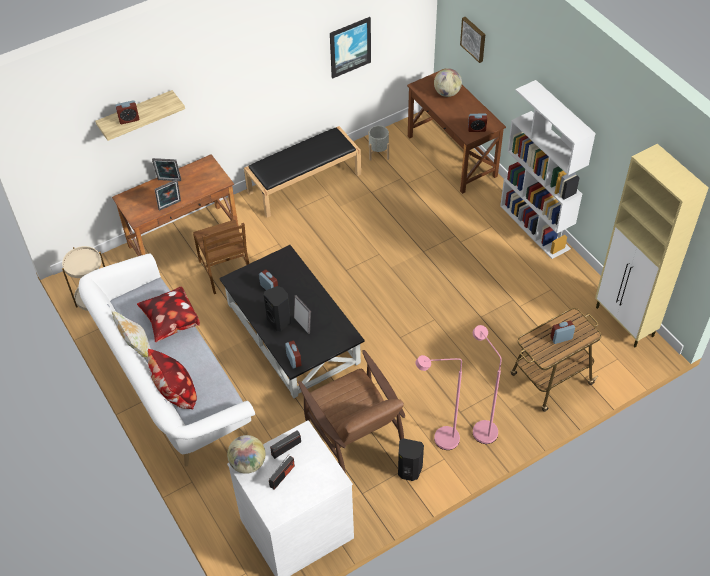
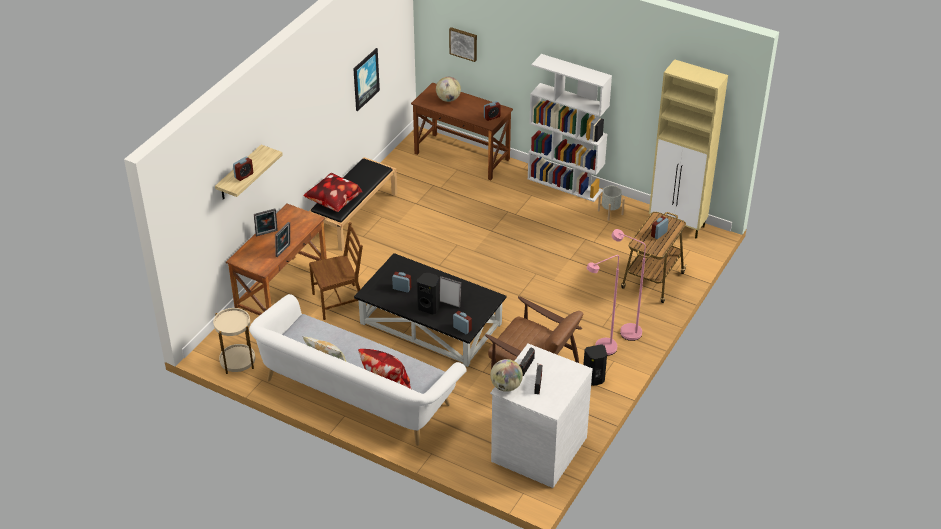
camera: 30 degrees left, 10 degrees down
pillow [137,287,200,342] -> pillow moved to [303,173,362,212]
brown chair [193,220,249,294] -> brown chair turned 60 degrees counterclockwise [309,222,363,320]
grey planter [368,126,389,161] -> grey planter moved to [598,186,625,221]

